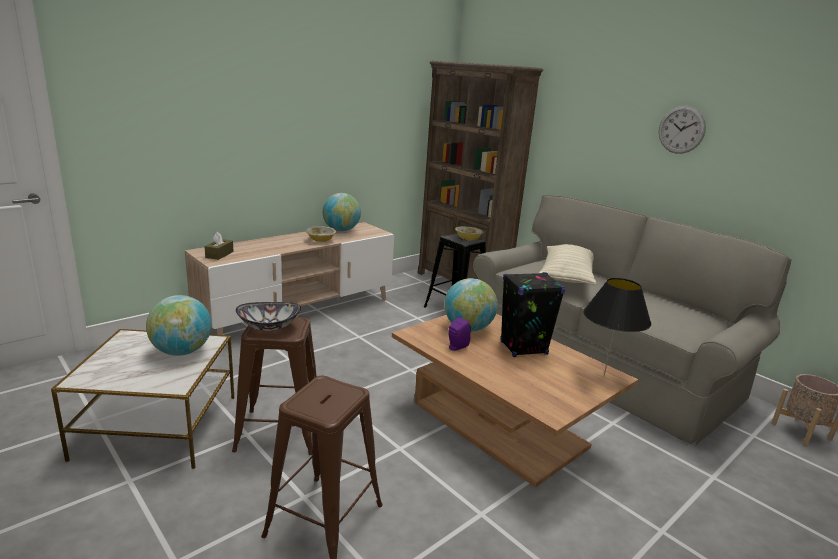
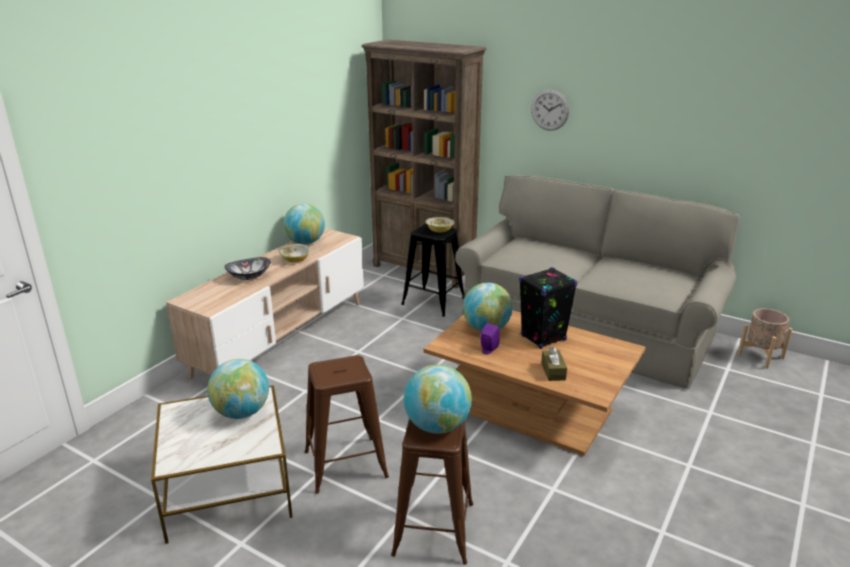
camera: 15 degrees left, 5 degrees up
brown tissue box [205,232,234,260] -> brown tissue box moved to [541,347,567,381]
bowl [236,302,301,331] -> bowl moved to [225,257,271,280]
beige pillow [539,244,596,285] -> none
black table lamp [583,278,651,376] -> none
wall clock [659,106,706,154] -> wall clock moved to [531,90,569,131]
none -> globe [404,365,472,434]

